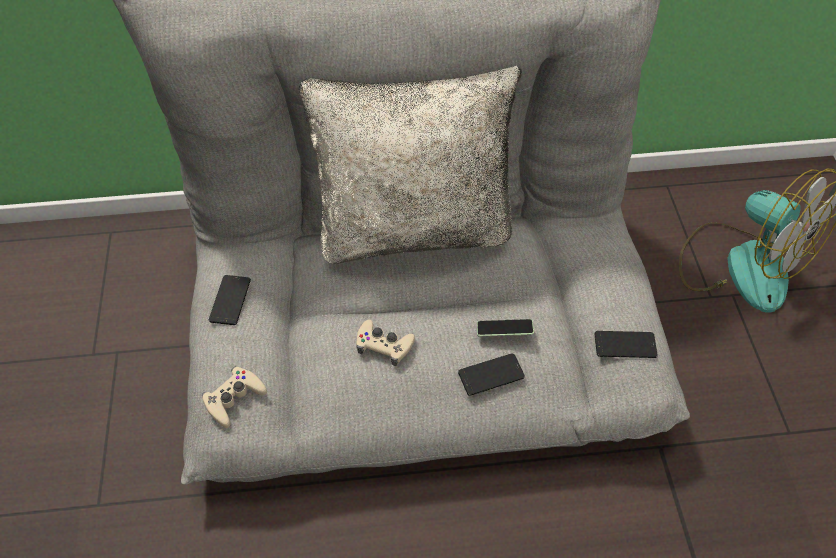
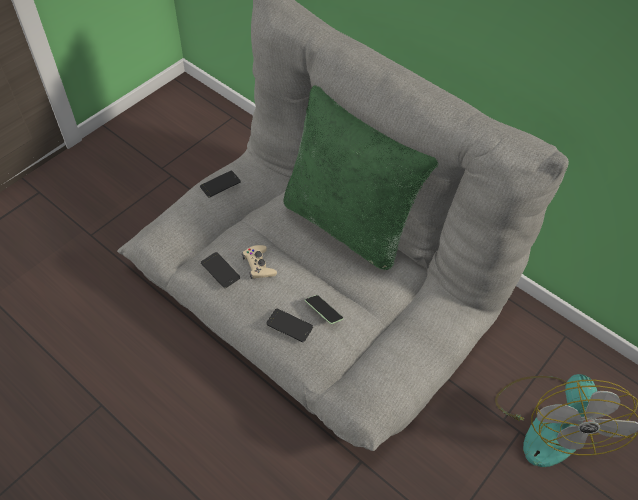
camera: 45 degrees right, 0 degrees up
beige game controller [202,367,267,428] -> none
beige pillow [299,66,522,264] -> green pillow [283,85,439,270]
phone [594,331,658,358] -> phone moved to [201,252,240,288]

